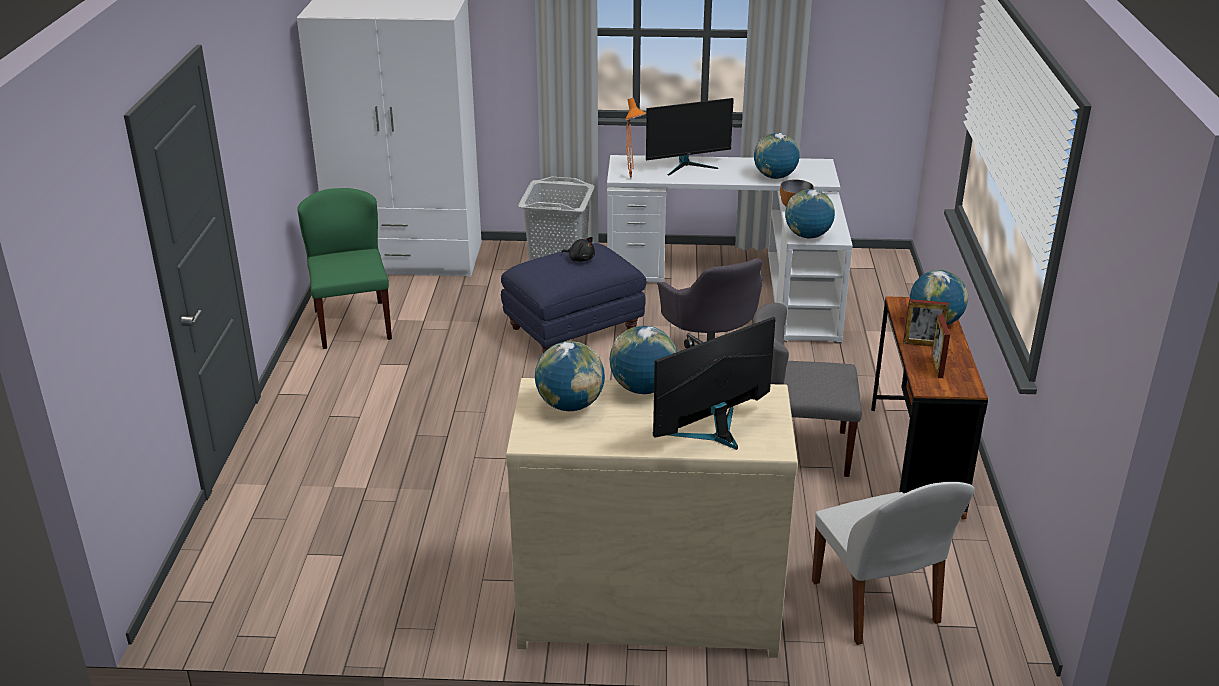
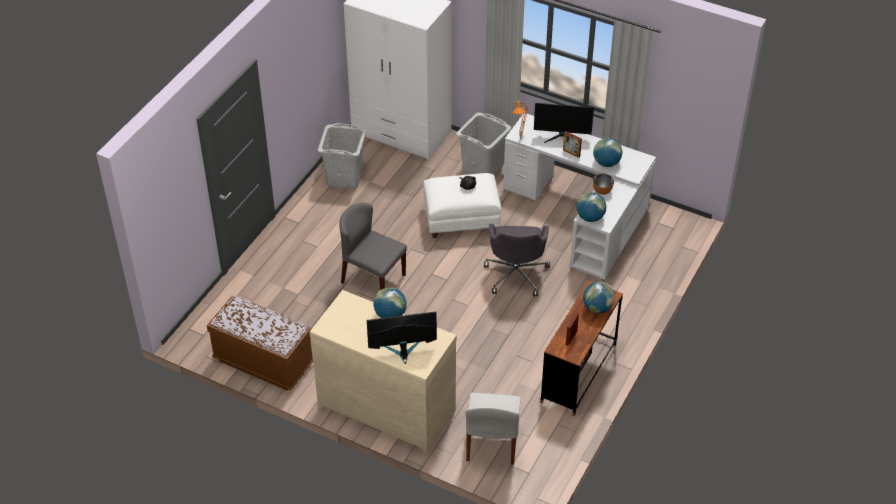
camera: 25 degrees right, 15 degrees up
green chair [297,188,392,349] -> grey laundry basket [318,123,366,189]
blue ottoman [501,243,646,353] -> white ottoman [423,173,501,238]
globe [535,341,605,411] -> none
grey chair [753,303,862,477] -> grey chair moved to [339,203,407,290]
picture frame [903,299,949,347] -> picture frame moved to [563,131,582,158]
none -> brown bench [207,296,313,391]

